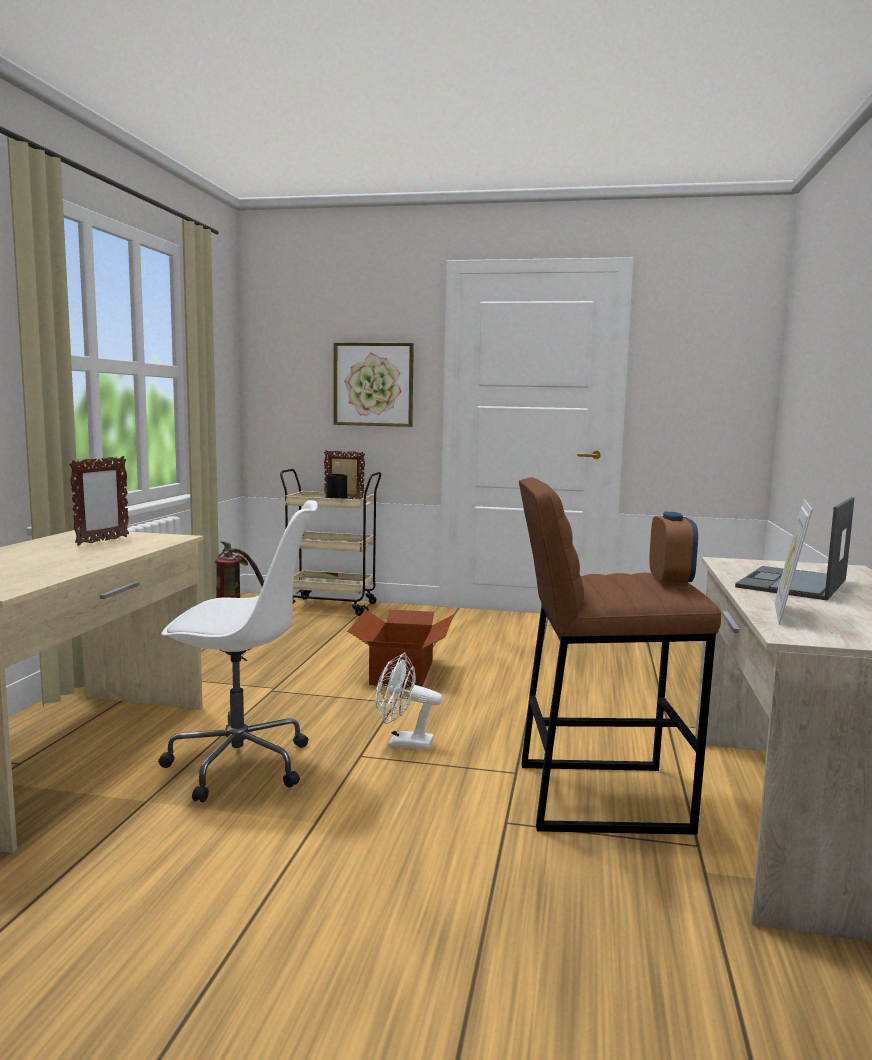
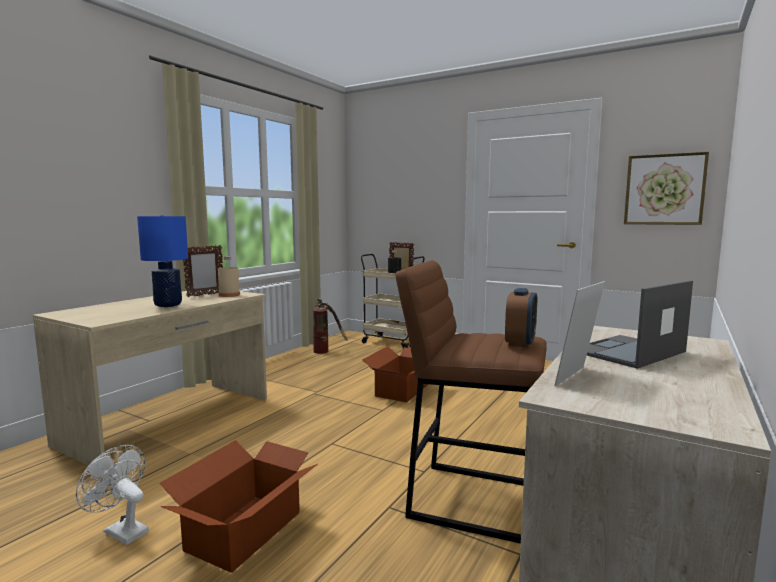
camera: 20 degrees right, 0 degrees up
white office chair [158,500,318,802] -> none
picture [334,343,414,427] -> picture moved to [624,152,709,225]
white fan [376,653,442,750] -> white fan moved to [76,445,149,545]
none -> blue table lamp [137,215,188,307]
none -> cardboard box [160,440,318,573]
none -> beige bottle [218,256,240,297]

